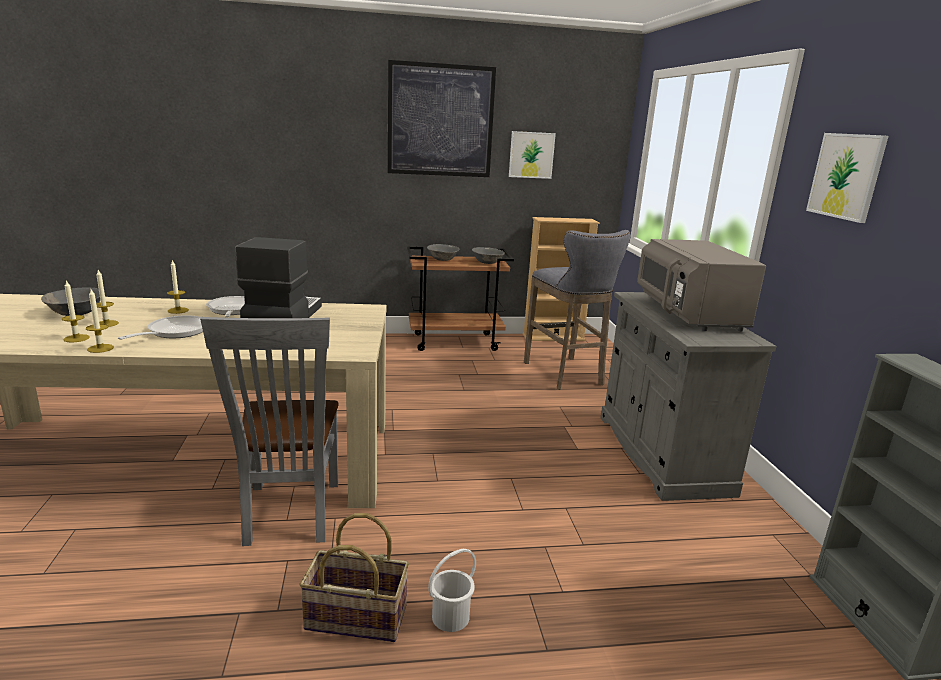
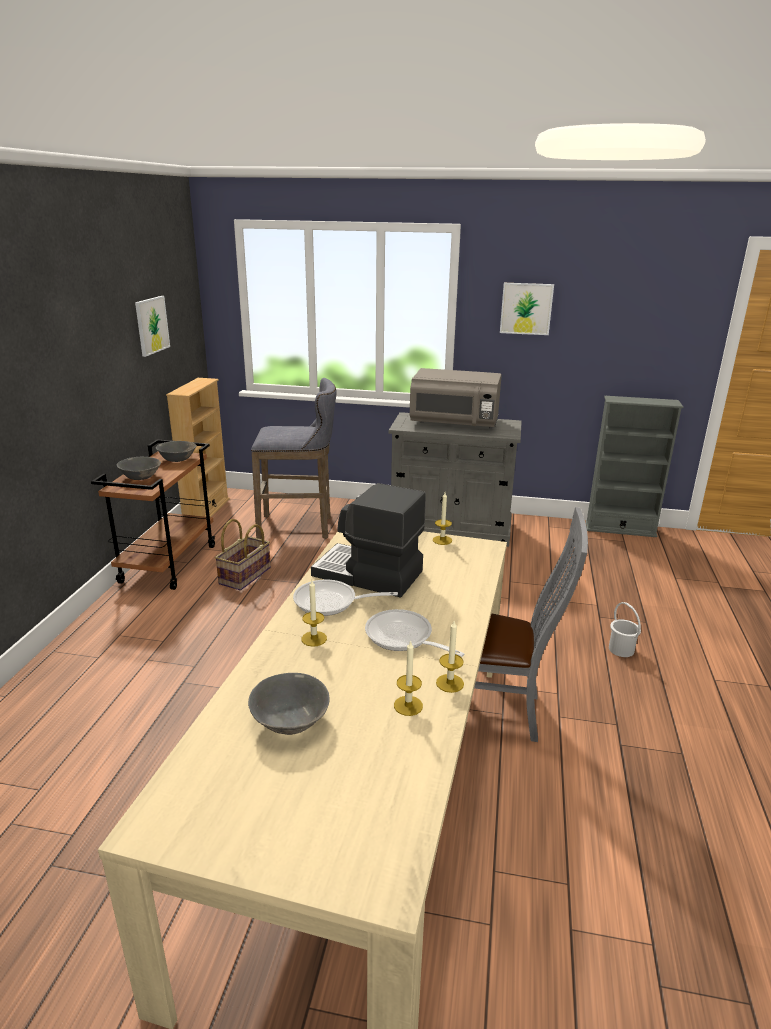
camera: 70 degrees left, 5 degrees up
candle [96,270,119,327] -> candle moved to [433,493,452,545]
basket [299,513,409,642] -> basket moved to [215,519,271,590]
picture [388,60,496,177] -> none

